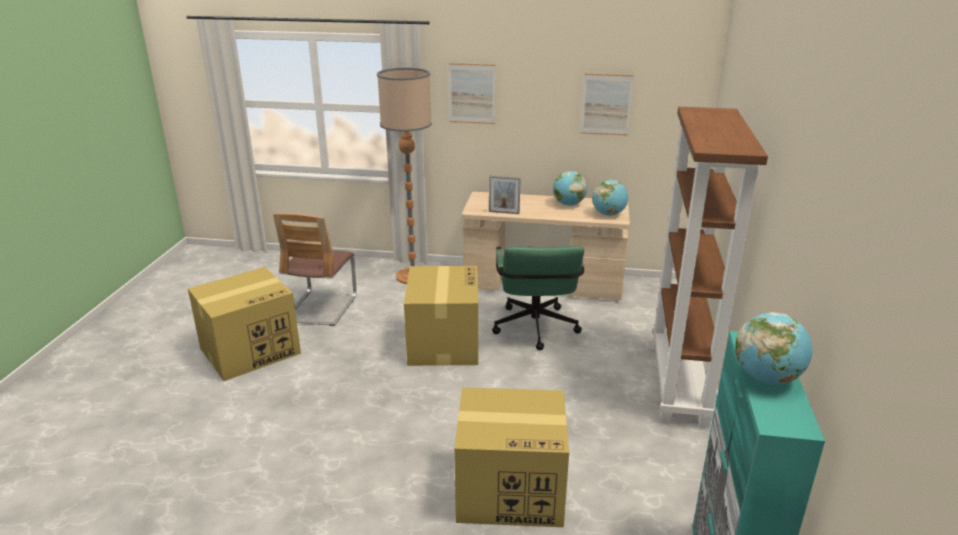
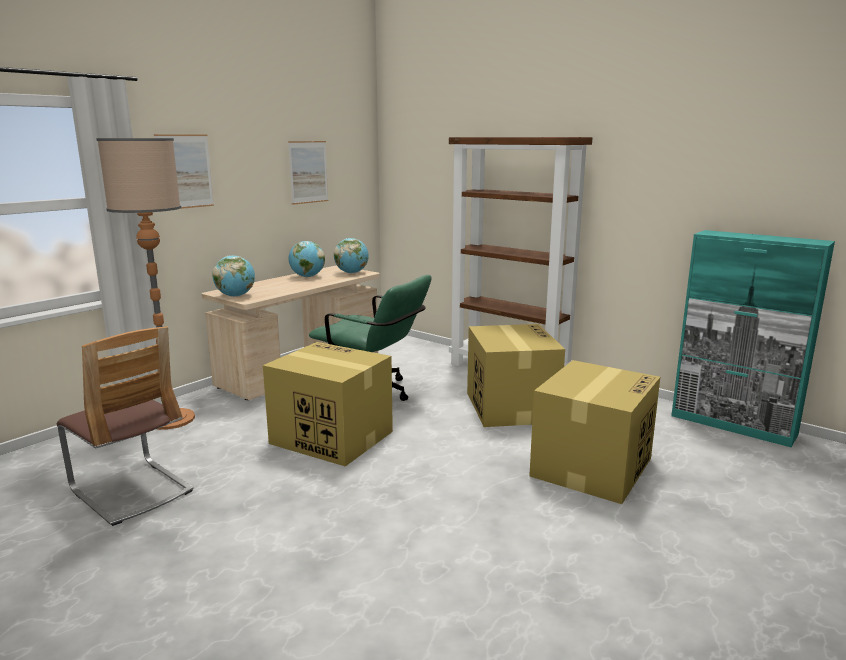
camera: 60 degrees left, 10 degrees down
cardboard box [188,267,301,381] -> cardboard box moved to [467,324,565,427]
picture frame [489,175,521,214] -> none
globe [735,312,813,384] -> globe moved to [212,255,255,297]

